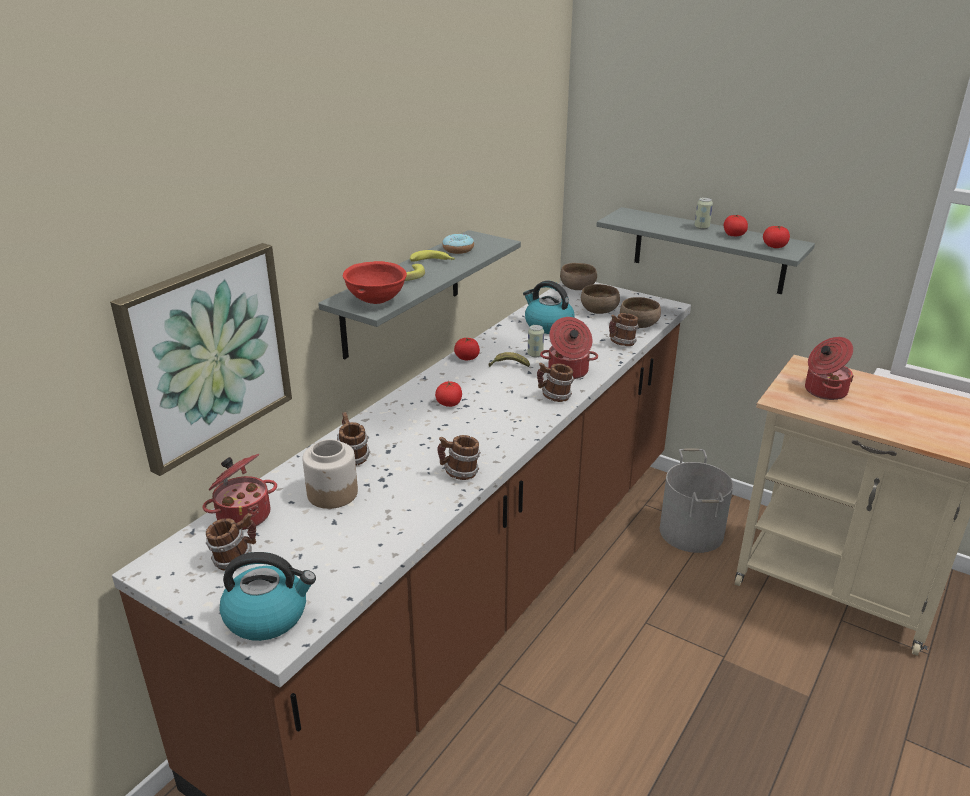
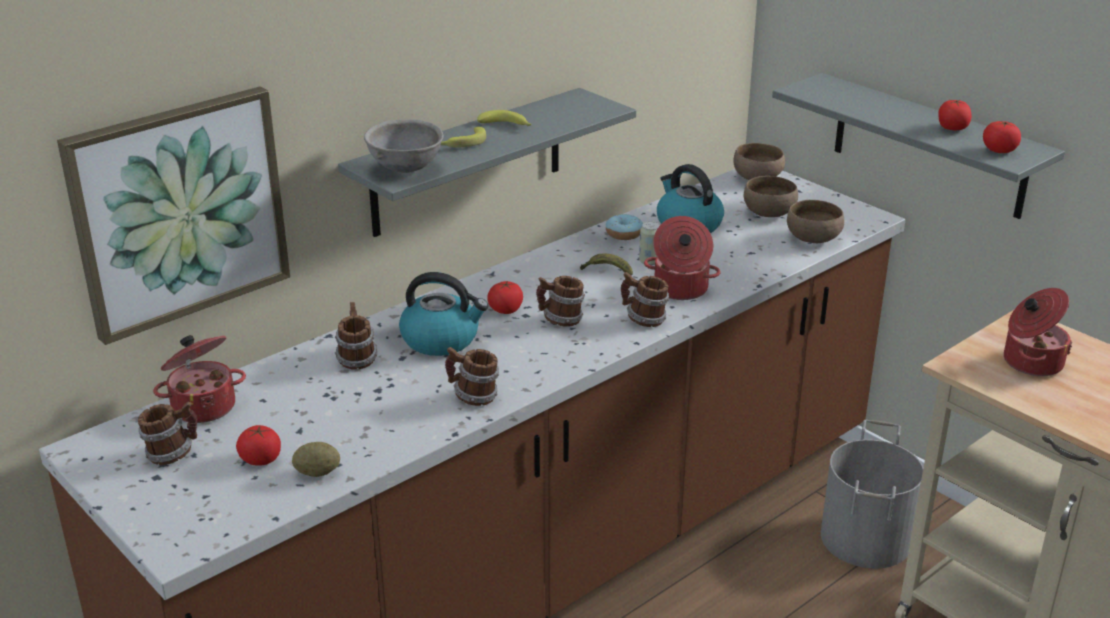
camera: 15 degrees right, 0 degrees up
kettle [219,552,316,641] -> kettle moved to [399,272,489,356]
jar [302,439,358,509] -> none
red bowl [343,261,407,304] -> grey bowl [364,119,444,173]
donut [442,234,474,254] -> donut moved to [606,214,643,240]
tomato [454,338,480,360] -> tomato moved to [236,425,281,466]
mug [609,313,639,346] -> mug moved to [536,276,585,327]
can [694,197,713,229] -> none
none -> potato [292,442,340,477]

